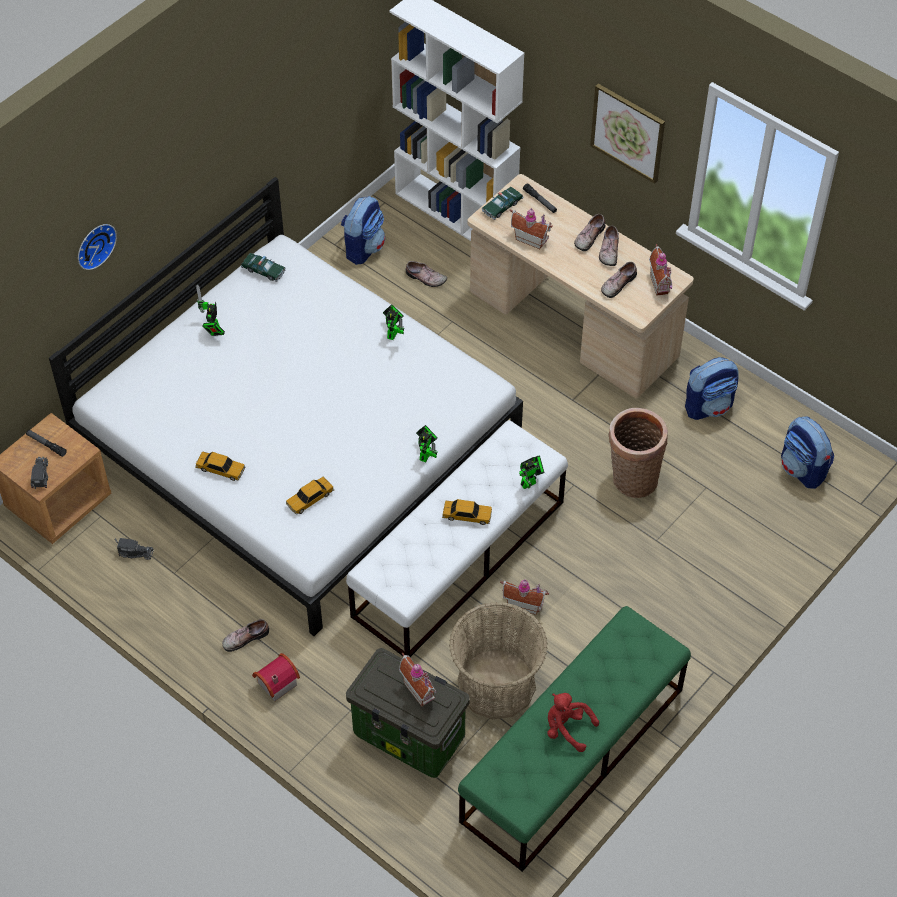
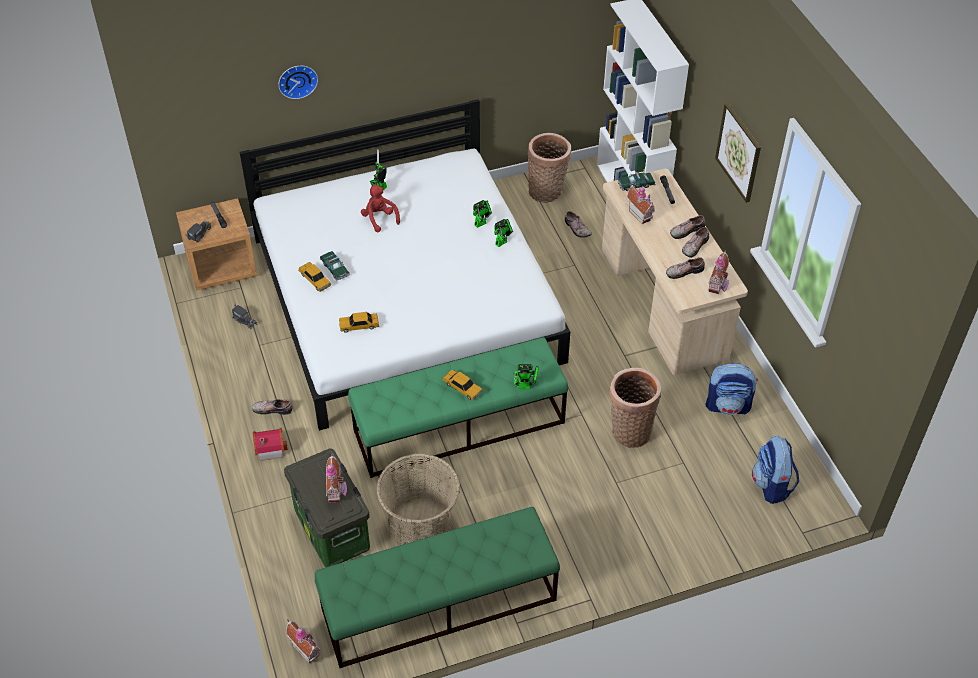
camera: 30 degrees right, 5 degrees down
toy car [241,253,286,282] -> toy car moved to [320,251,350,281]
backpack [341,196,385,265] -> basket [528,133,571,203]
white bench [346,420,568,657] -> green bench [348,337,568,478]
toy robot [416,425,438,462] -> toy robot moved to [473,200,492,228]
toy house [500,580,549,615] -> toy house moved to [286,619,320,664]
red plush toy [547,693,599,752] -> red plush toy moved to [361,185,400,232]

